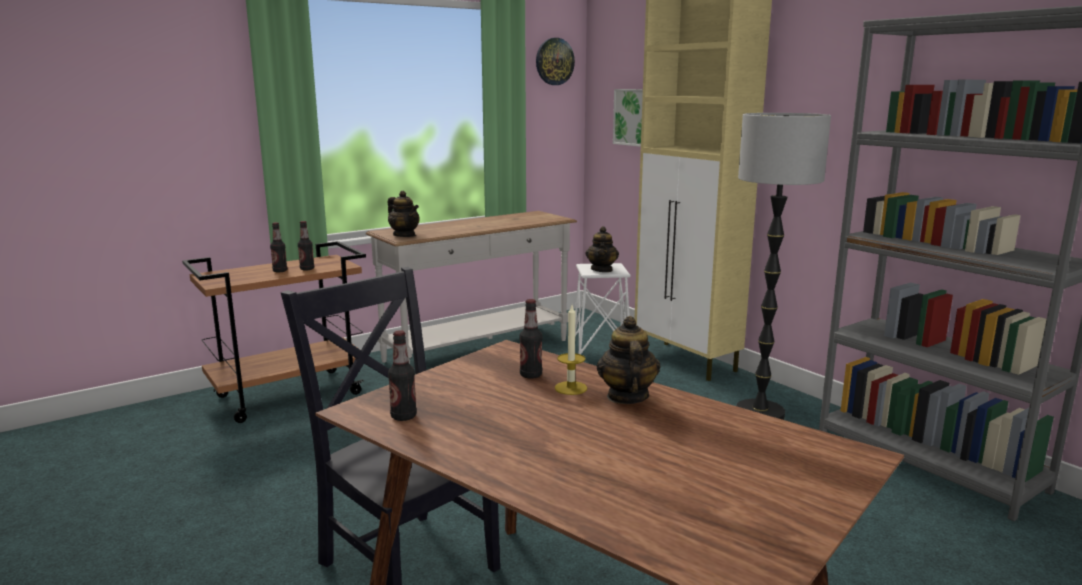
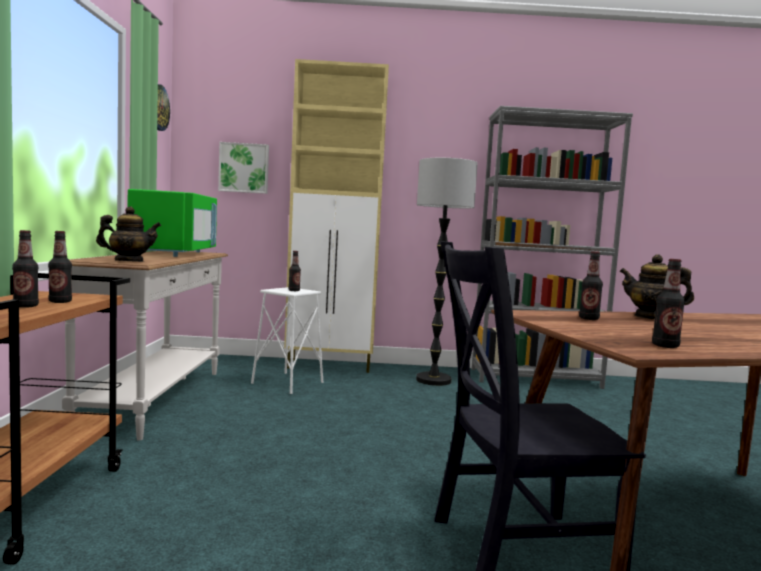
camera: 55 degrees left, 10 degrees down
candle [555,305,587,395] -> none
teapot [585,226,619,272] -> bottle [288,251,301,291]
none -> green microwave [128,189,217,257]

